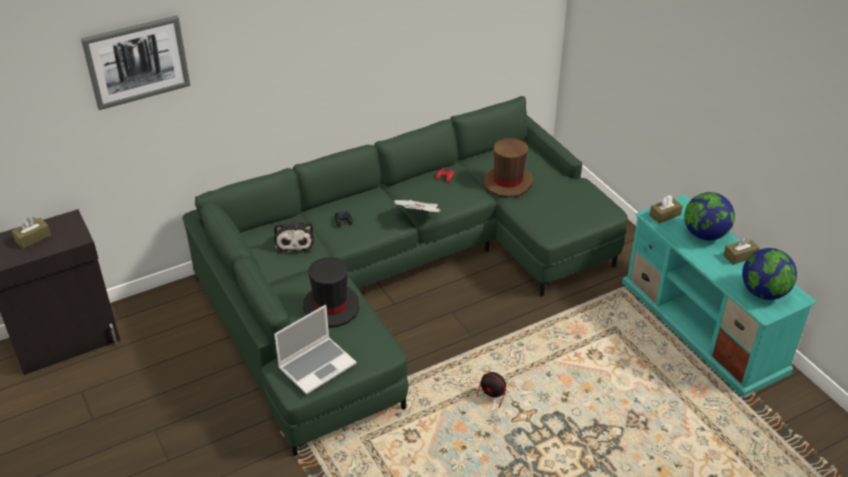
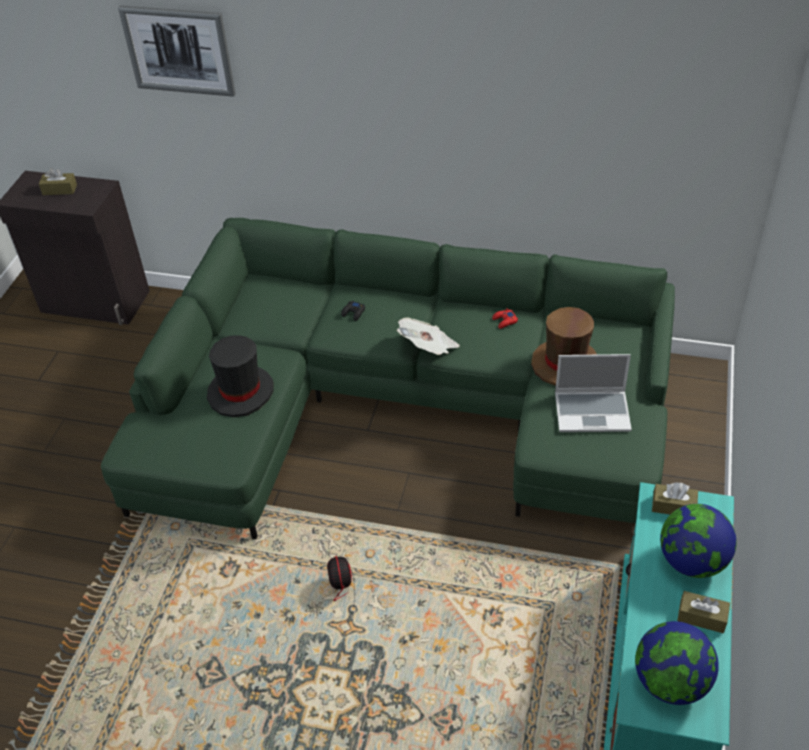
camera: 45 degrees right, 5 degrees up
plush toy [274,221,314,254] -> none
laptop [274,305,357,395] -> laptop moved to [555,354,632,432]

